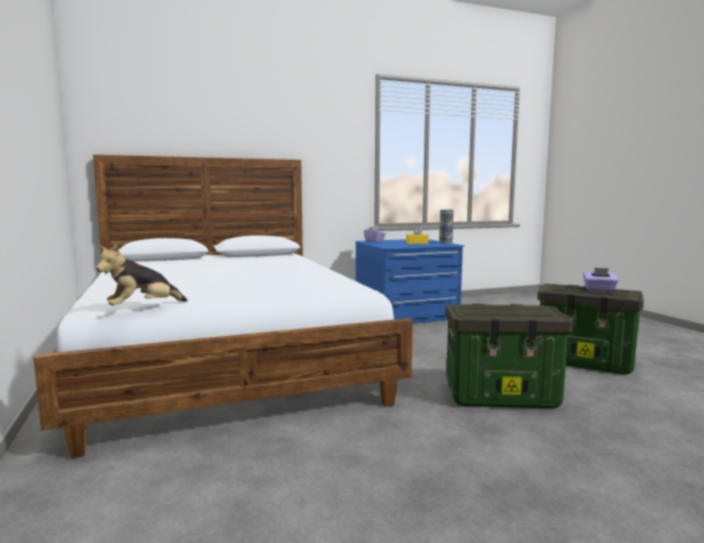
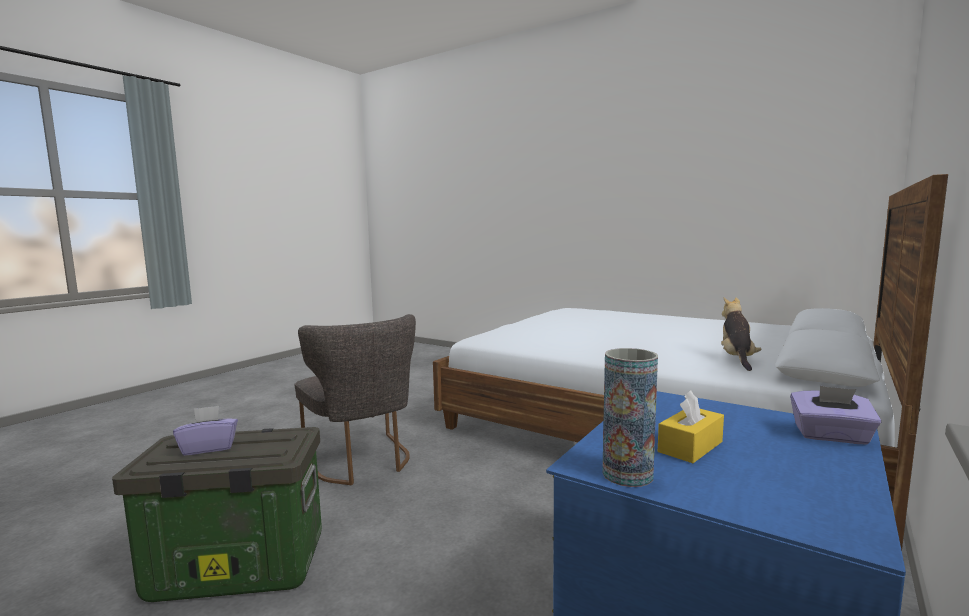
camera: 145 degrees right, 0 degrees up
plush toy [96,244,188,305] -> plush toy moved to [721,297,762,371]
storage box [445,304,573,408] -> grey chair [294,314,416,485]

